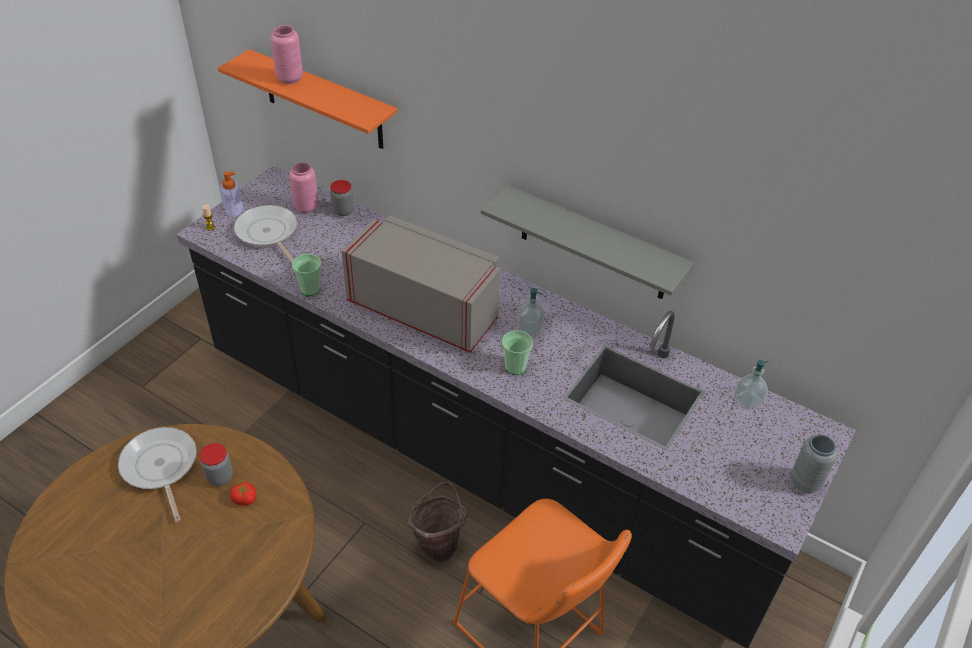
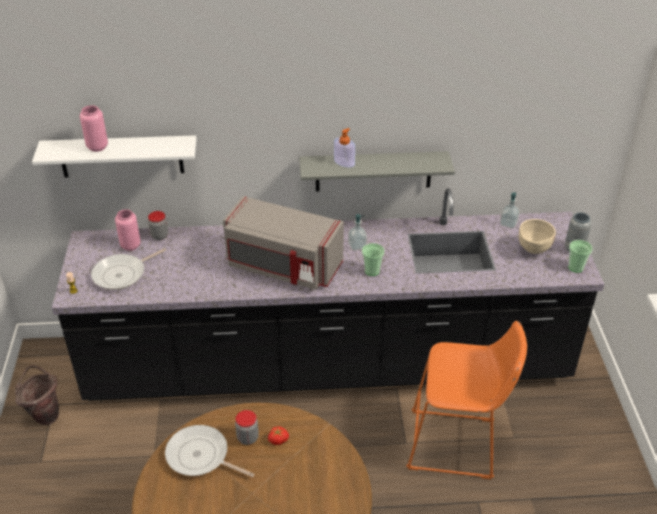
camera: 35 degrees left, 5 degrees down
orange shelf [218,49,397,149] -> white shelf [32,135,197,177]
soap dispenser [220,172,243,217] -> soap dispenser moved to [334,128,355,167]
frying pan [234,205,297,262] -> frying pan turned 60 degrees counterclockwise [91,248,166,290]
cup [292,254,322,296] -> cup moved to [568,240,593,273]
grey microwave [342,215,501,353] -> grey microwave turned 150 degrees counterclockwise [223,196,344,290]
brown bucket [407,482,468,563] -> brown bucket moved to [15,365,59,425]
none -> beige bowl [519,219,556,254]

